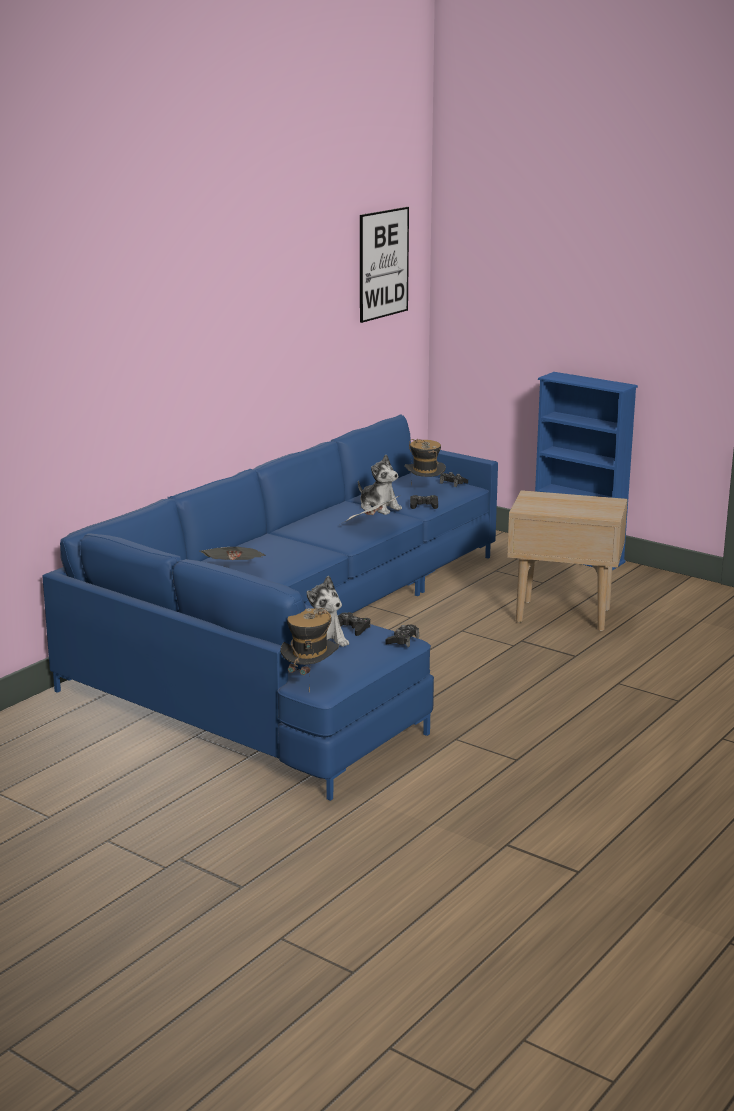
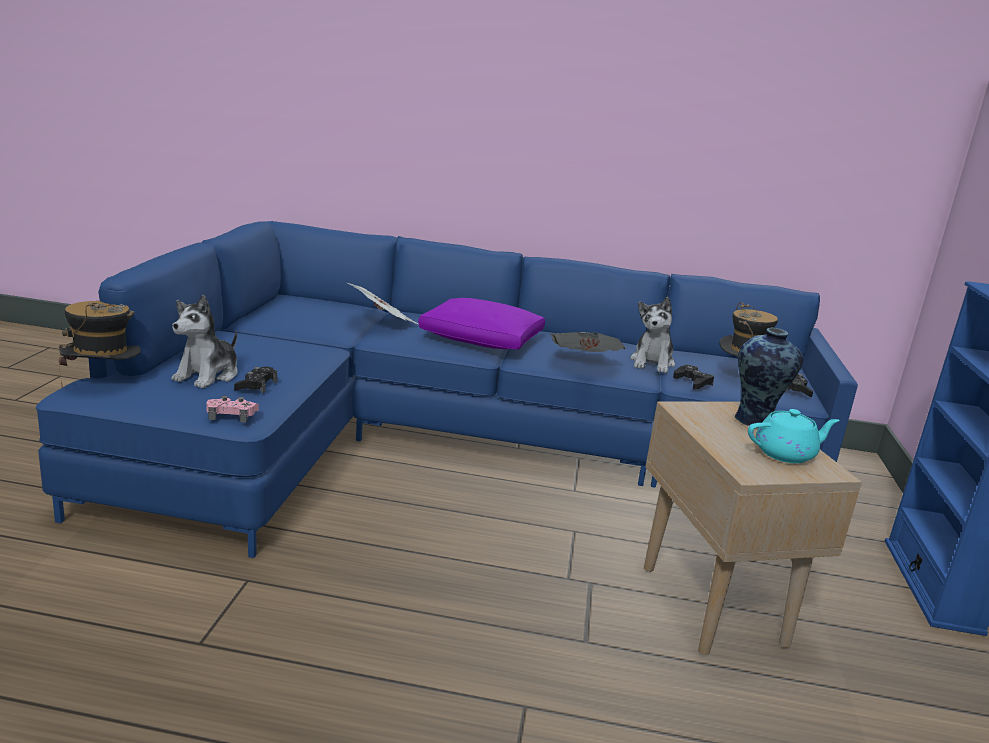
camera: 60 degrees right, 0 degrees up
picture [360,207,409,323] -> none
black game controller [386,625,419,647] -> pink game controller [206,396,259,422]
none -> purple pillow [418,298,545,349]
none -> vase [733,328,803,428]
none -> turquoise teapot [748,409,840,463]

